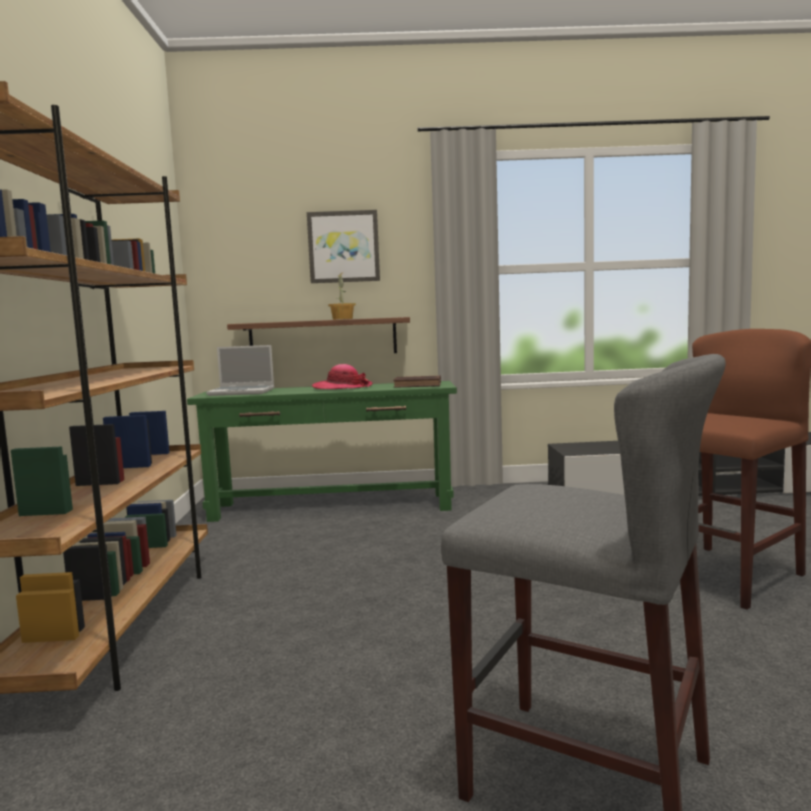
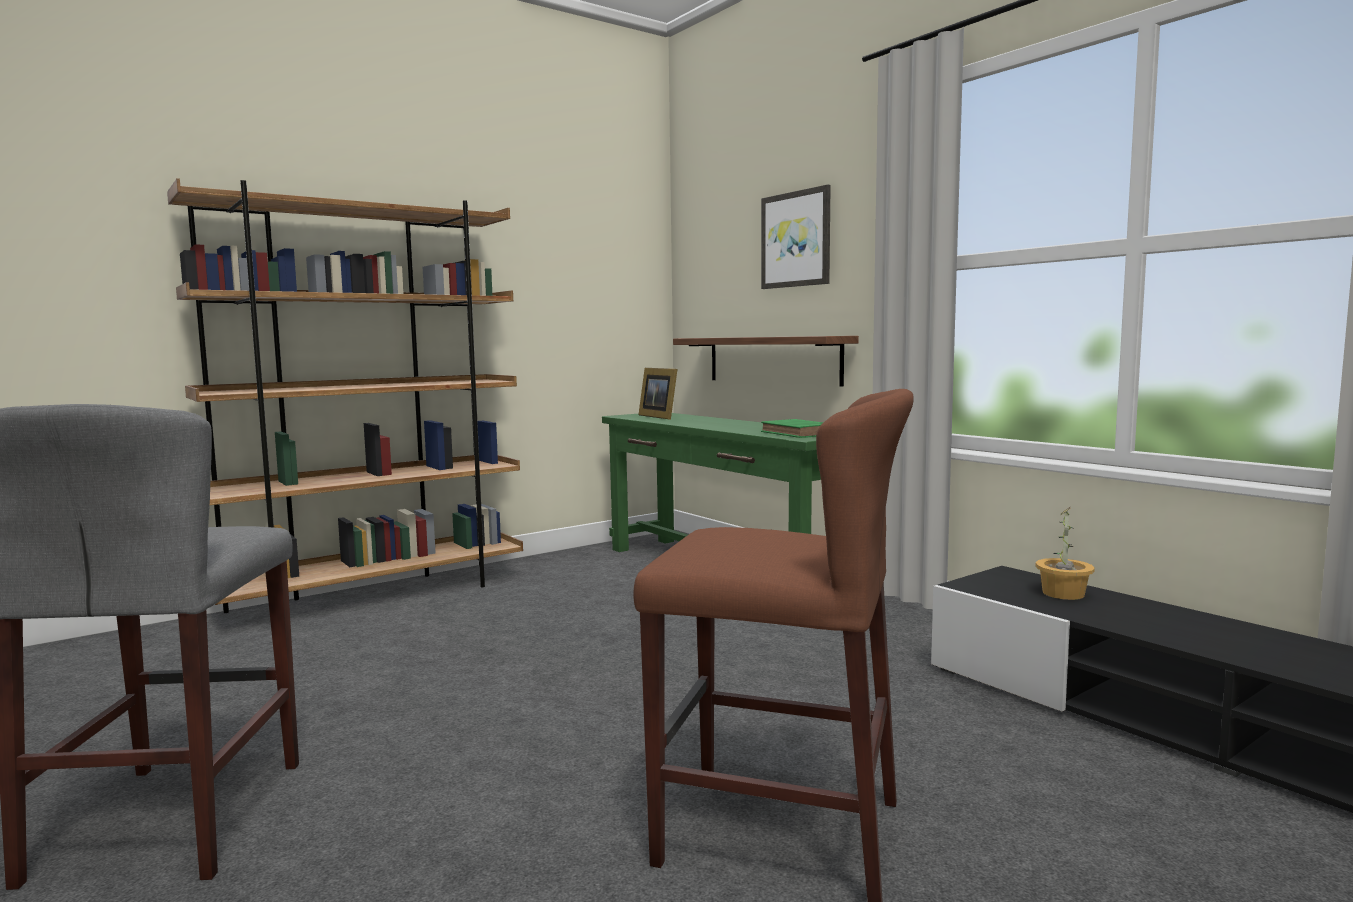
camera: 55 degrees right, 0 degrees up
laptop [206,345,274,396] -> picture frame [638,368,678,420]
hat [312,364,372,389] -> none
potted plant [328,273,356,320] -> potted plant moved to [1036,507,1095,600]
brown book [393,376,441,388] -> green book [761,419,824,438]

